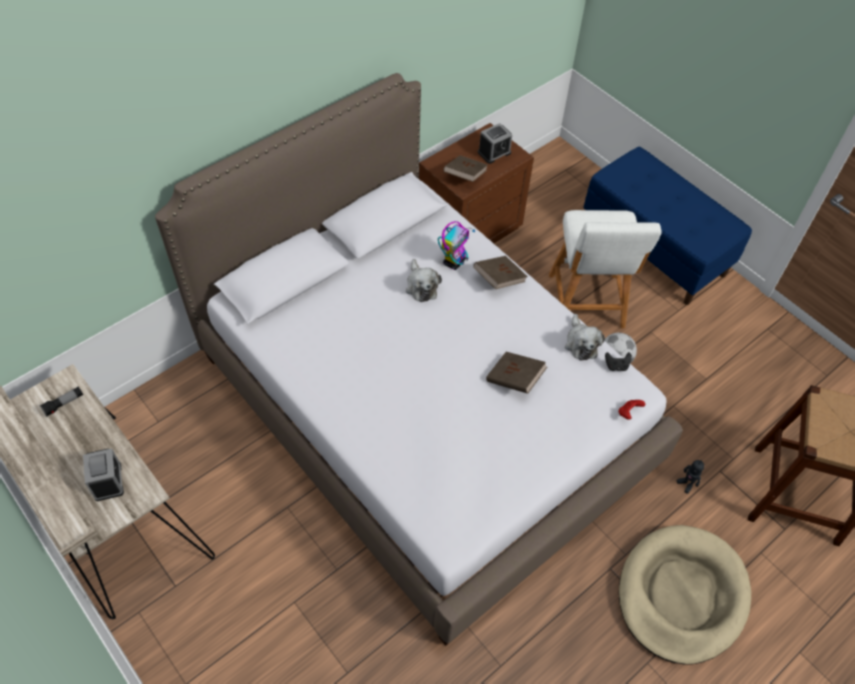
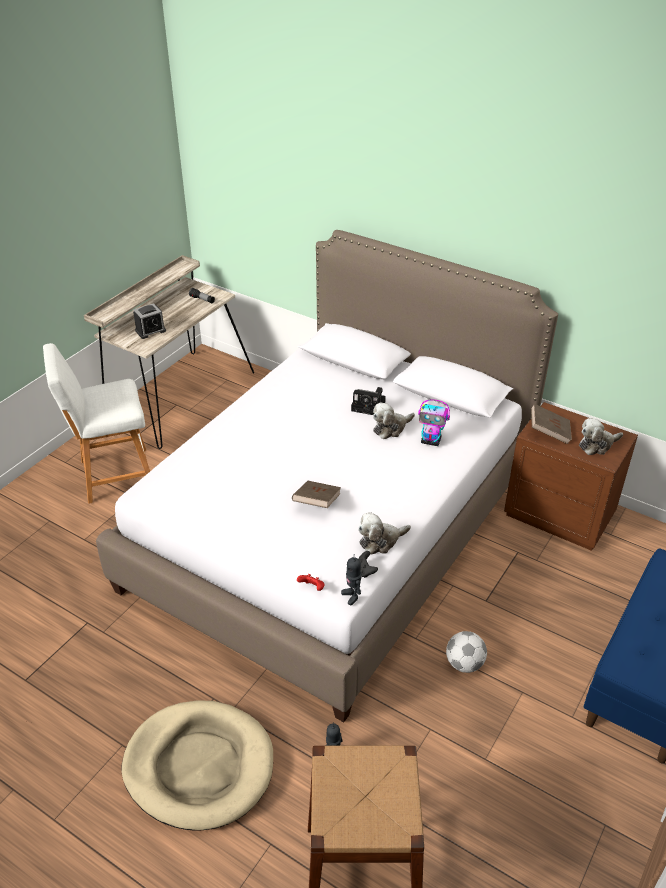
camera: 75 degrees right, 15 degrees down
brown book [473,256,528,289] -> none
alarm clock [478,123,512,164] -> plush toy [579,418,623,455]
white stool [549,210,662,329] -> white stool moved to [43,343,150,504]
none -> toy robot [341,554,362,605]
none -> camera [351,387,386,415]

